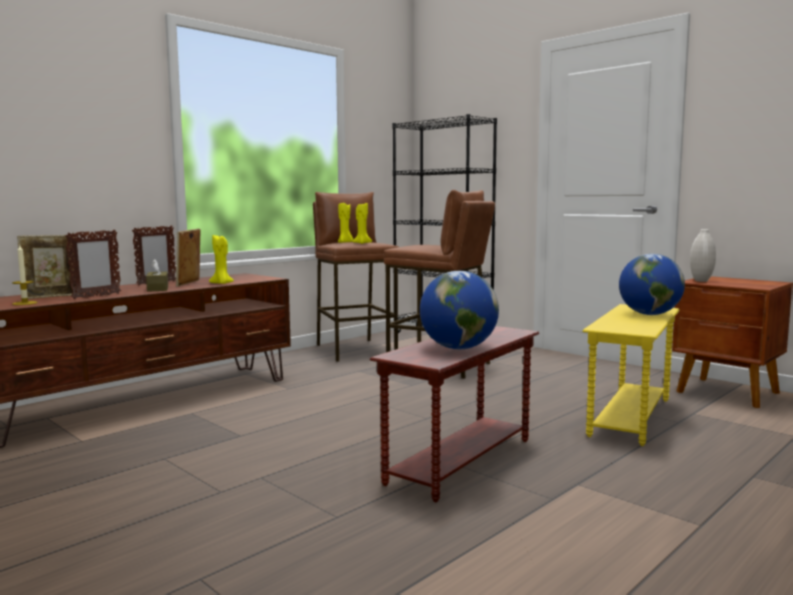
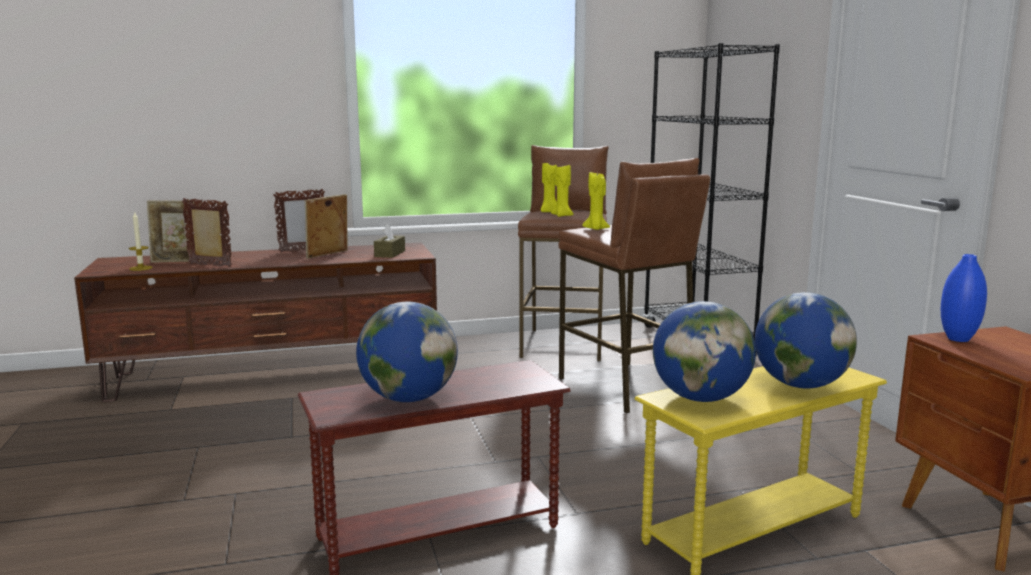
camera: 30 degrees right, 5 degrees up
picture frame [65,229,121,299] -> picture frame turned 135 degrees counterclockwise [182,198,232,267]
brown tissue box [146,259,168,292] -> brown tissue box moved to [374,223,405,258]
yellow candle [209,235,234,284] -> yellow candle moved to [582,172,610,230]
white vase [690,229,716,282] -> blue vase [941,254,987,342]
none -> globe [653,301,756,402]

